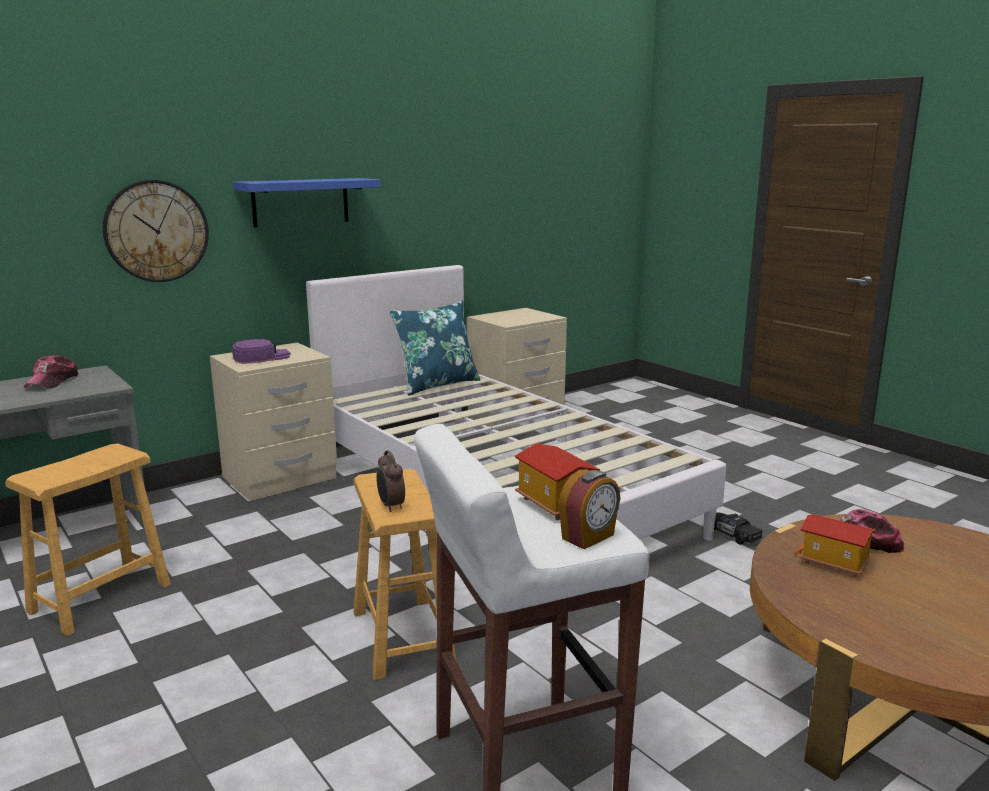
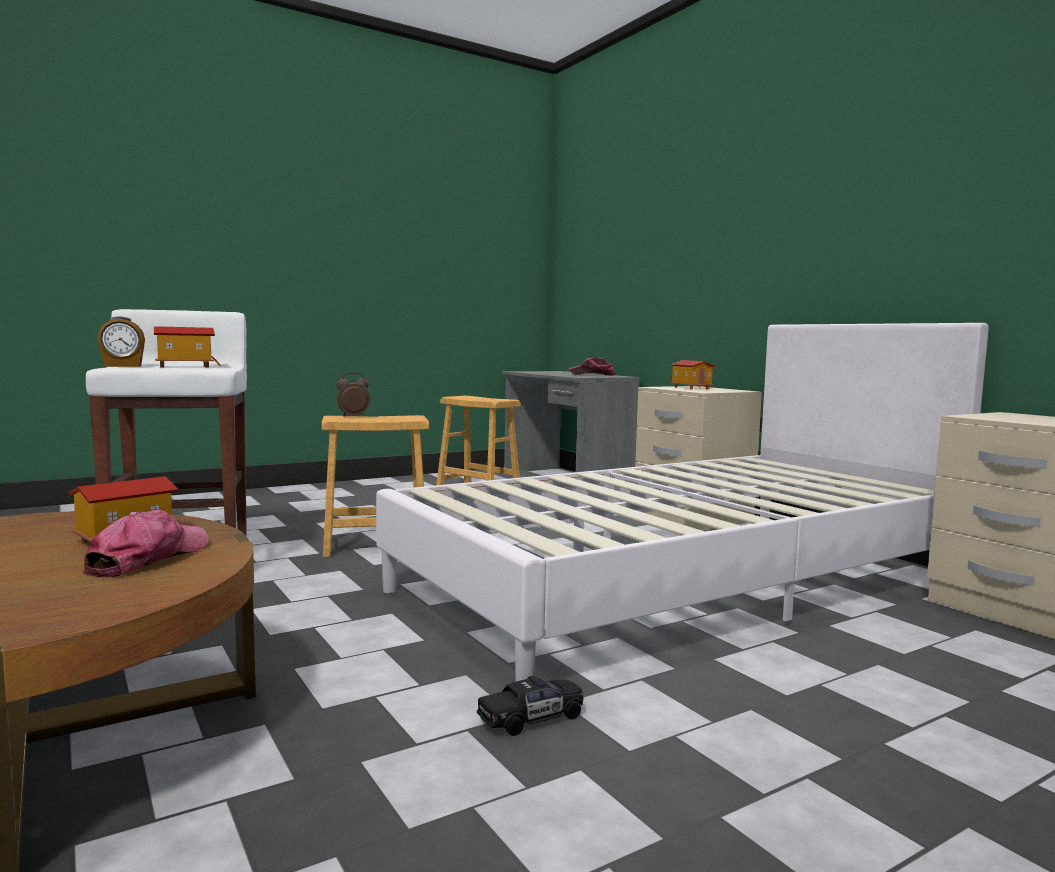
camera: 95 degrees right, 10 degrees down
wall clock [103,180,209,282] -> none
purple cap [232,339,291,364] -> toy house [670,360,715,389]
blue shelf [233,178,380,228] -> none
blue pillow [389,300,481,396] -> none
alarm clock [558,469,621,549] -> alarm clock turned 75 degrees counterclockwise [97,316,145,367]

